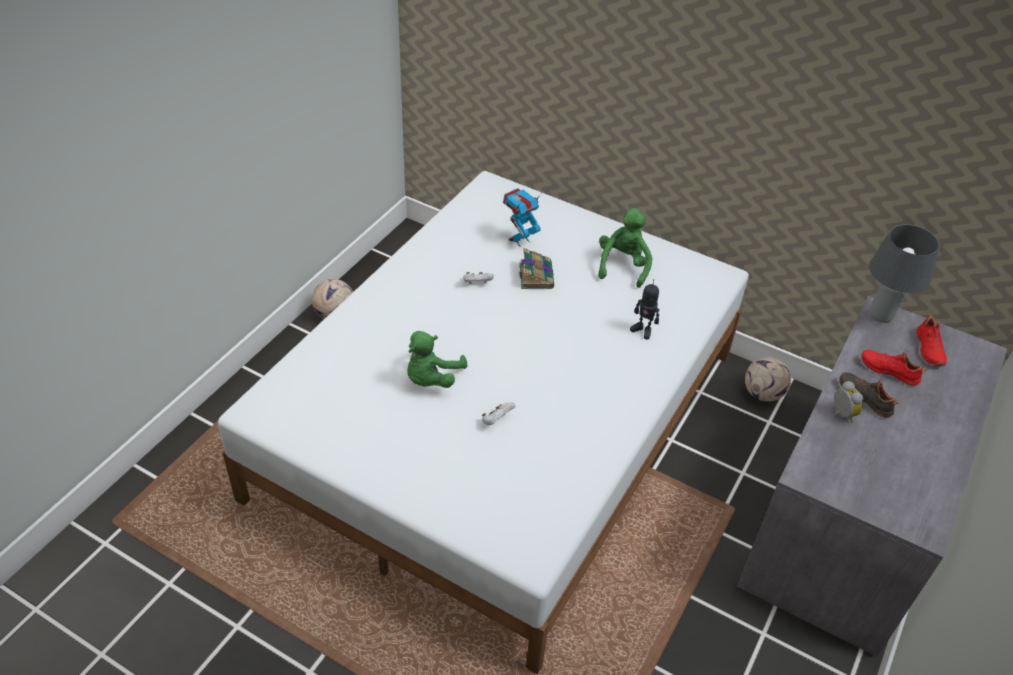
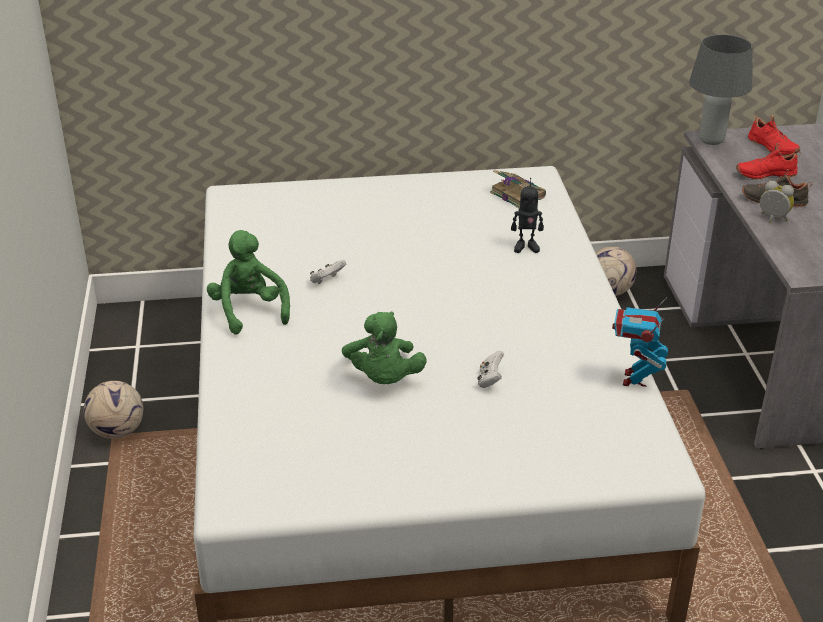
camera: 35 degrees left, 10 degrees down
toy robot [503,188,542,247] -> toy robot moved to [612,297,668,387]
book [519,248,554,289] -> book moved to [490,170,546,208]
green plush toy [598,208,652,288] -> green plush toy moved to [207,230,290,335]

